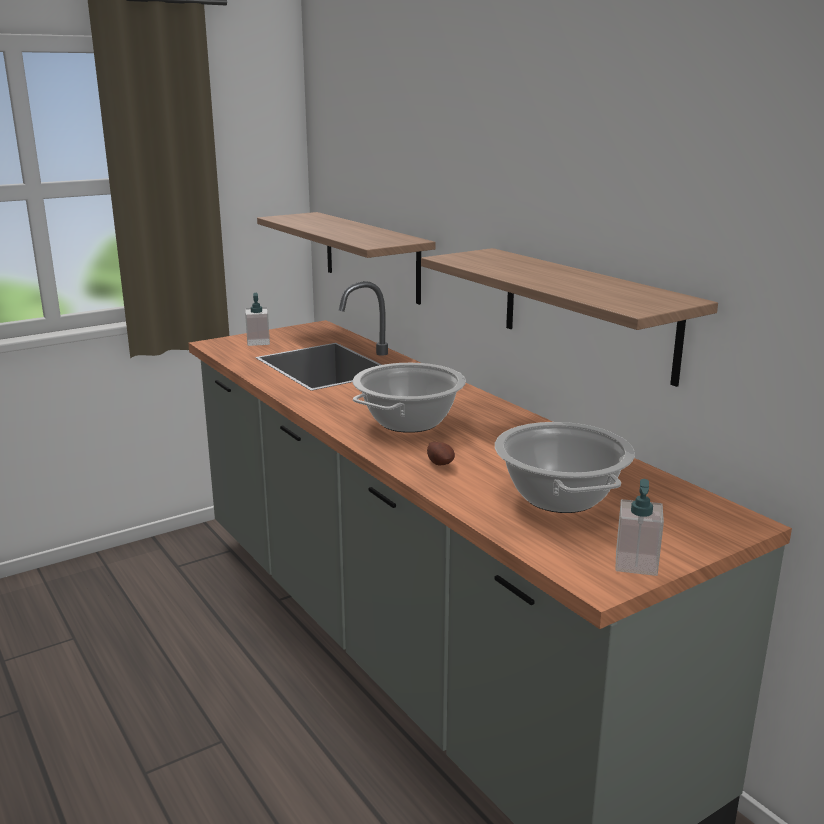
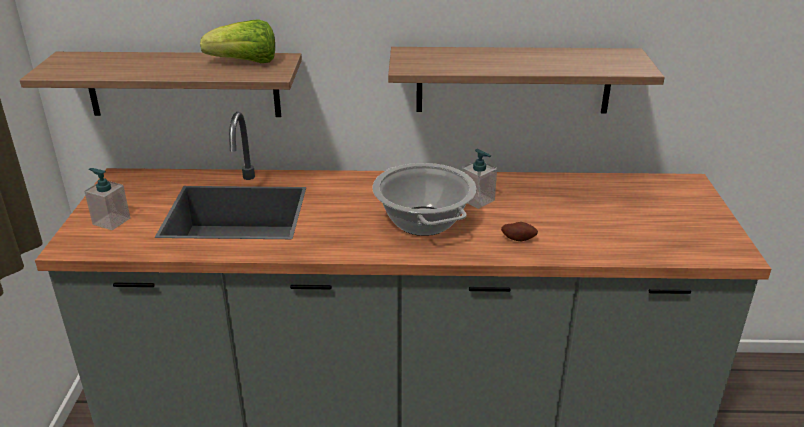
camera: 55 degrees left, 10 degrees up
cooking pot [495,422,635,513] -> none
soap dispenser [615,479,664,576] -> soap dispenser moved to [462,149,497,209]
none -> lettuce [200,19,275,63]

